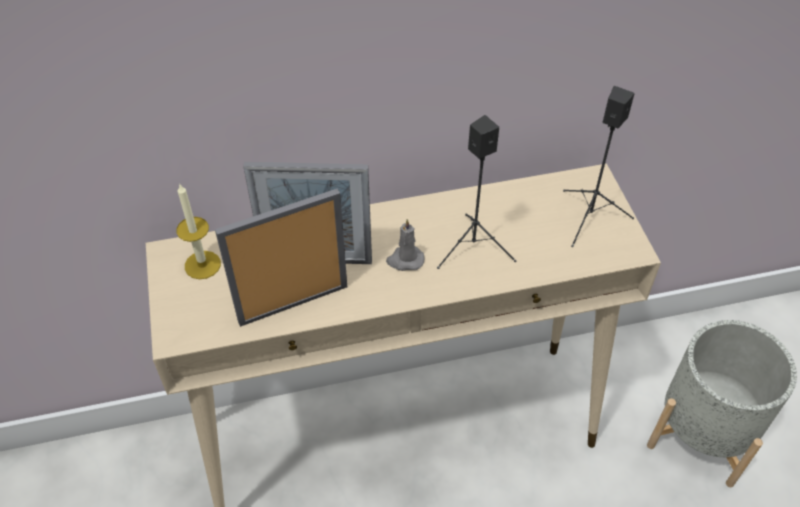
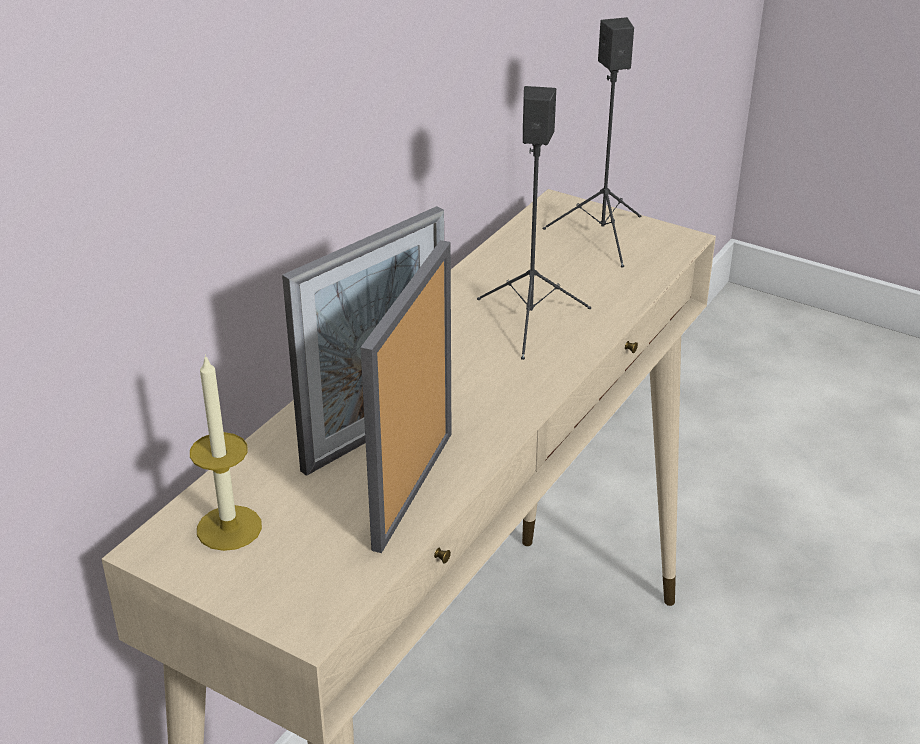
camera: 45 degrees left, 15 degrees down
grey candle [386,219,425,271] -> none
grey planter [647,320,797,487] -> none

